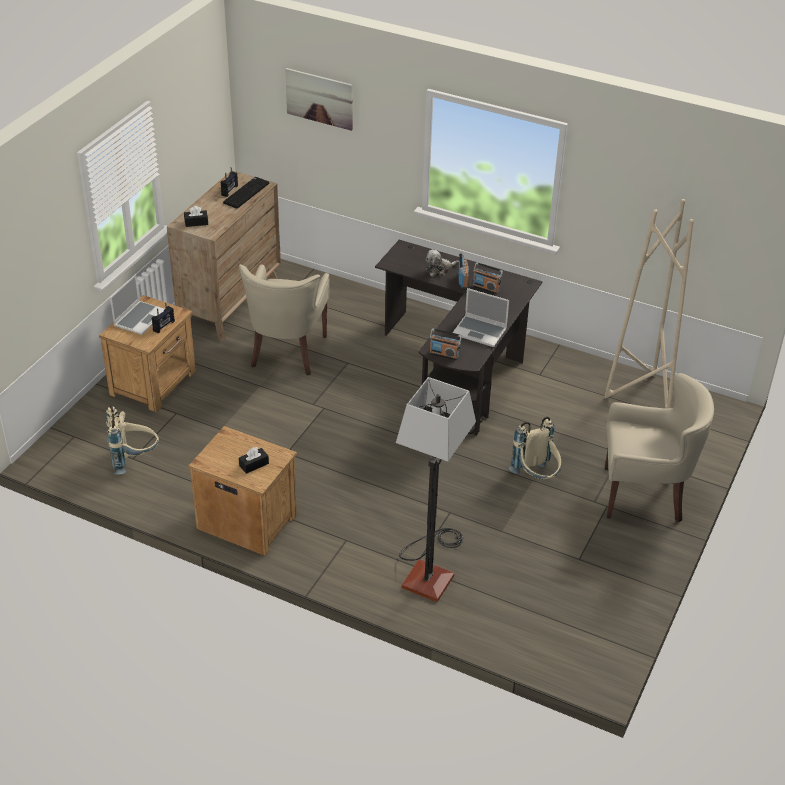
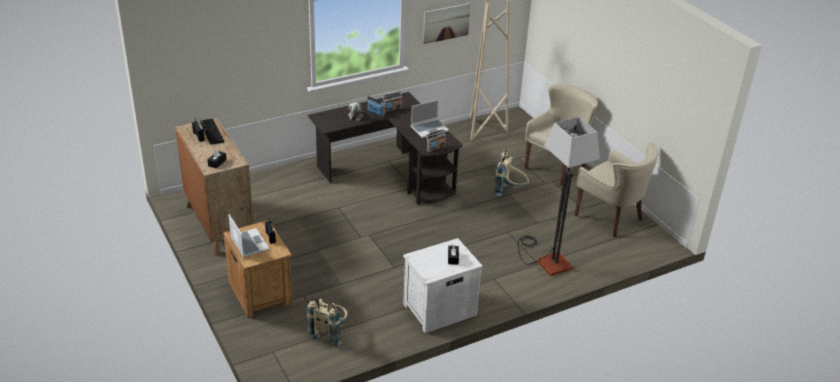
camera: 55 degrees left, 5 degrees down
brown nightstand [188,426,297,556] -> white nightstand [403,238,483,333]
beige armchair [239,264,330,376] -> beige armchair moved to [575,142,658,237]
picture [285,68,353,131] -> picture moved to [423,3,470,44]

